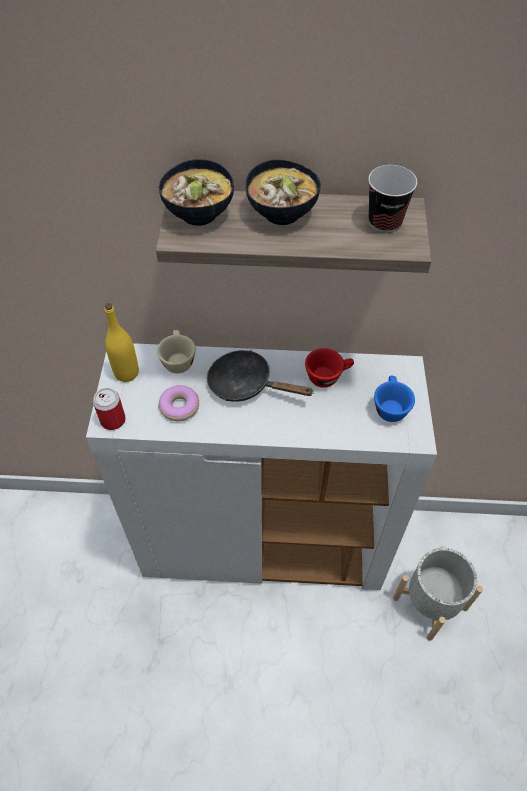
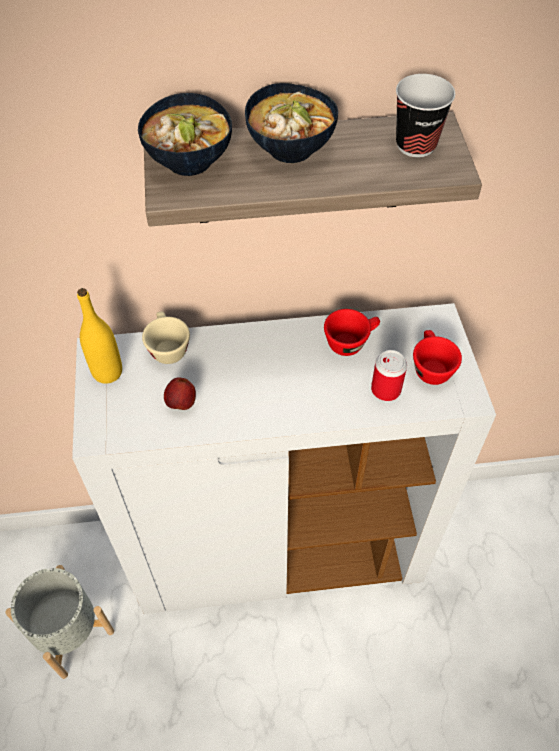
camera: 10 degrees left, 0 degrees up
can [93,388,126,430] -> can moved to [371,350,407,401]
donut [158,385,199,421] -> apple [164,378,196,410]
black frying pan [207,350,314,402] -> none
blue cup [374,375,415,422] -> red cup [413,330,462,385]
grey planter [393,546,483,641] -> grey planter moved to [5,565,114,679]

